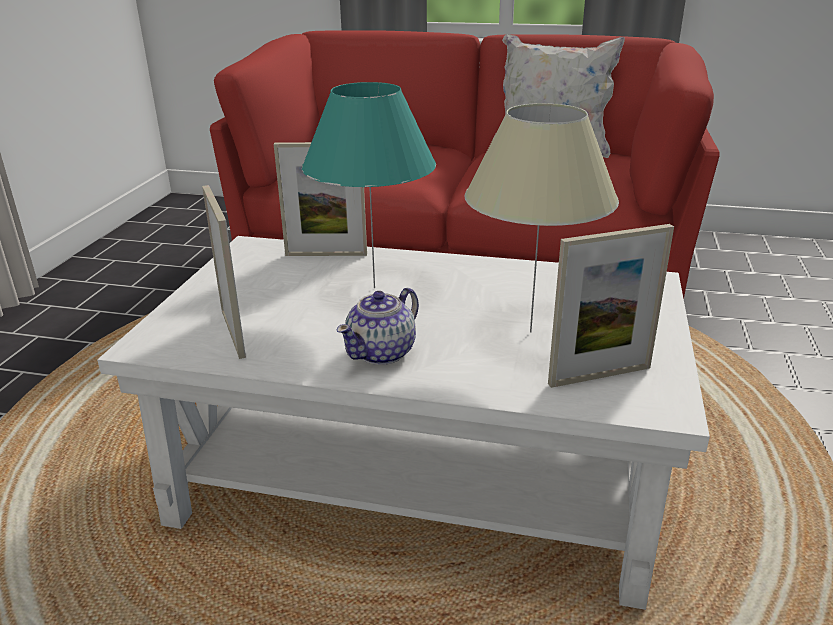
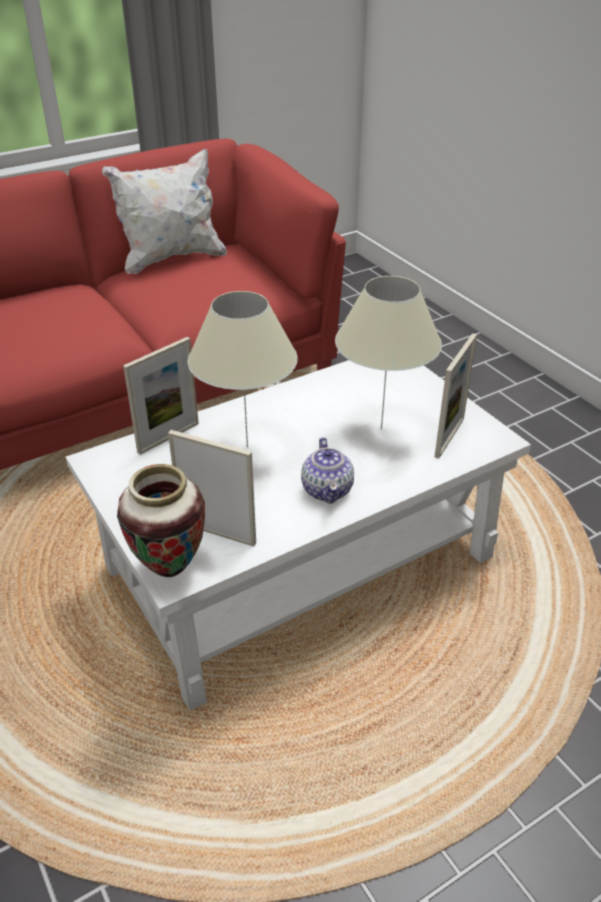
camera: 45 degrees left, 10 degrees up
turquoise table lamp [302,82,436,288] -> beige table lamp [187,291,298,447]
none -> vase [117,464,205,577]

